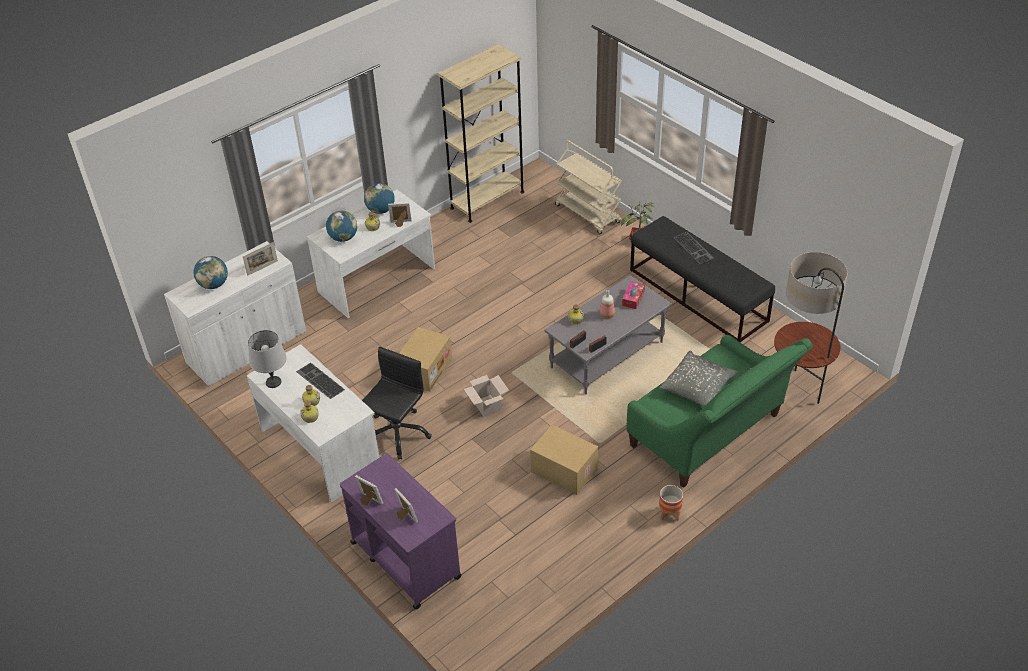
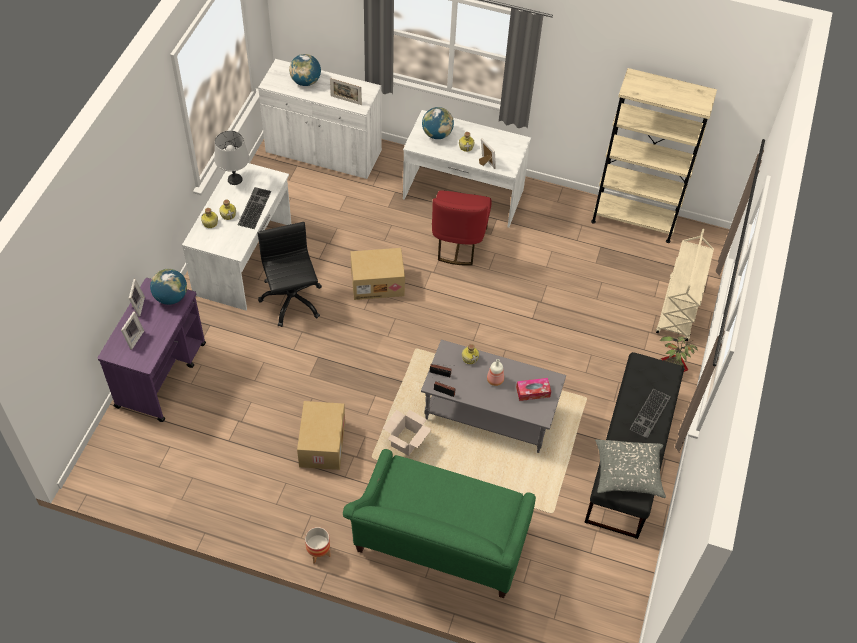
camera: 55 degrees right, 10 degrees up
black office chair [362,347,432,460] -> black office chair turned 105 degrees counterclockwise [258,222,322,327]
globe [364,183,395,214] -> globe moved to [150,269,187,305]
cardboard box [464,375,509,417] -> cardboard box moved to [382,410,432,456]
grey pillow [660,350,738,407] -> grey pillow moved to [595,439,666,498]
floor lamp [774,252,848,404] -> none
none -> red chair [432,190,492,265]

